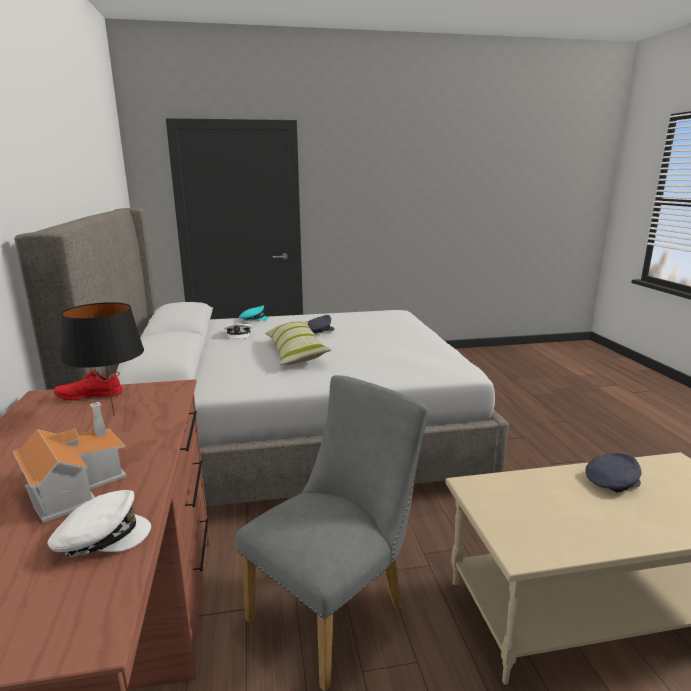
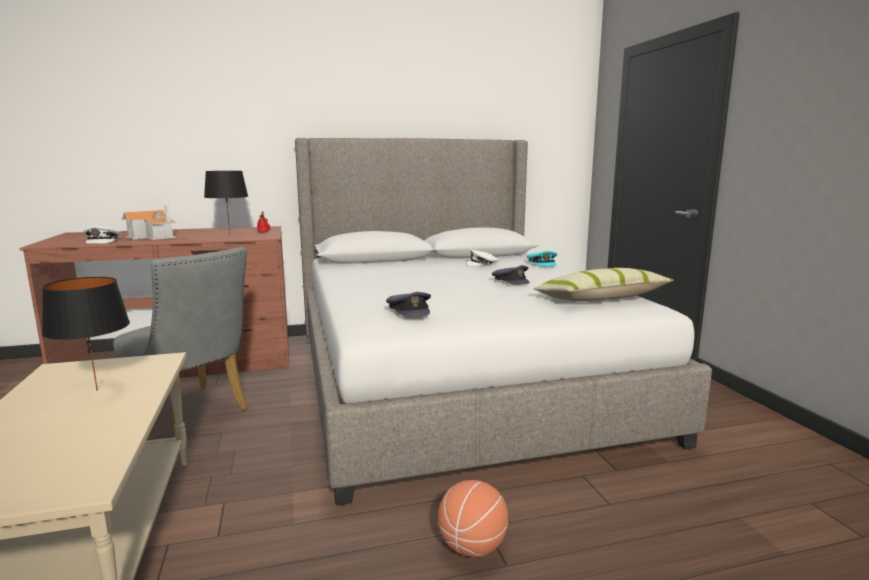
camera: 85 degrees right, 5 degrees down
pillow [265,321,331,365] -> pillow moved to [533,268,674,301]
grey cap [586,453,641,493] -> grey cap moved to [386,292,431,317]
none -> black table lamp [42,277,130,391]
none -> basketball [438,480,508,557]

